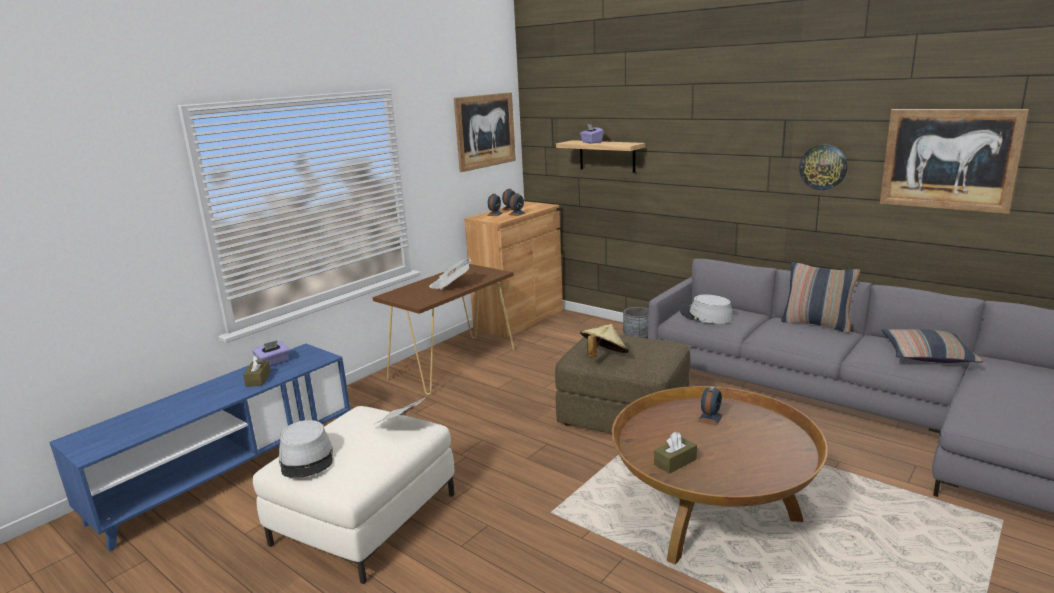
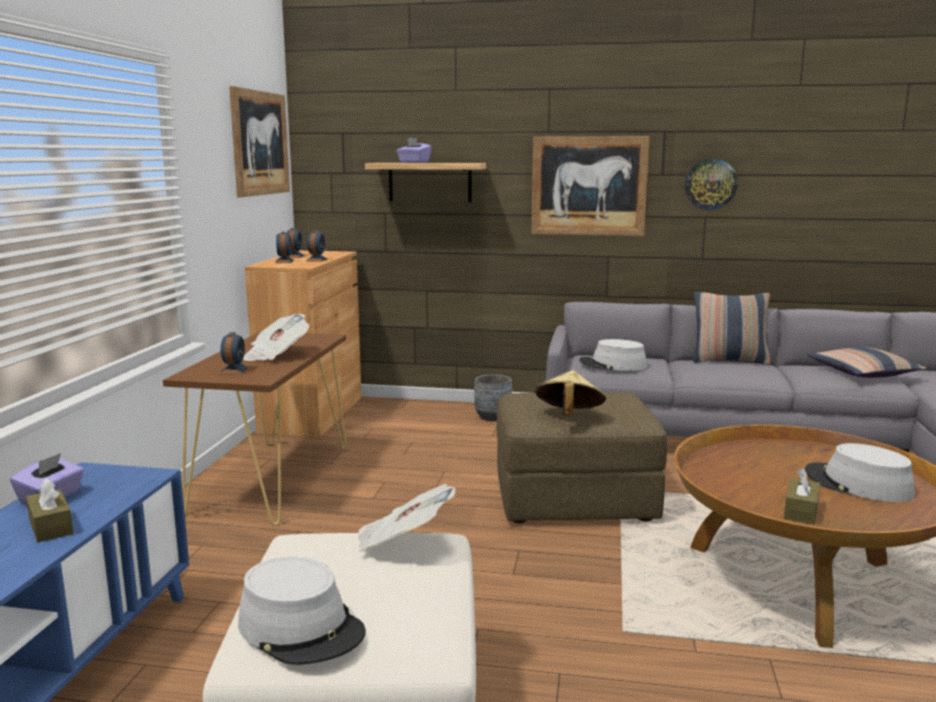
camera: 30 degrees left, 5 degrees down
alarm clock [698,386,723,426] -> alarm clock moved to [220,332,249,374]
picture [880,109,1029,214] -> picture moved to [531,136,650,236]
none -> grey hat [805,443,915,502]

